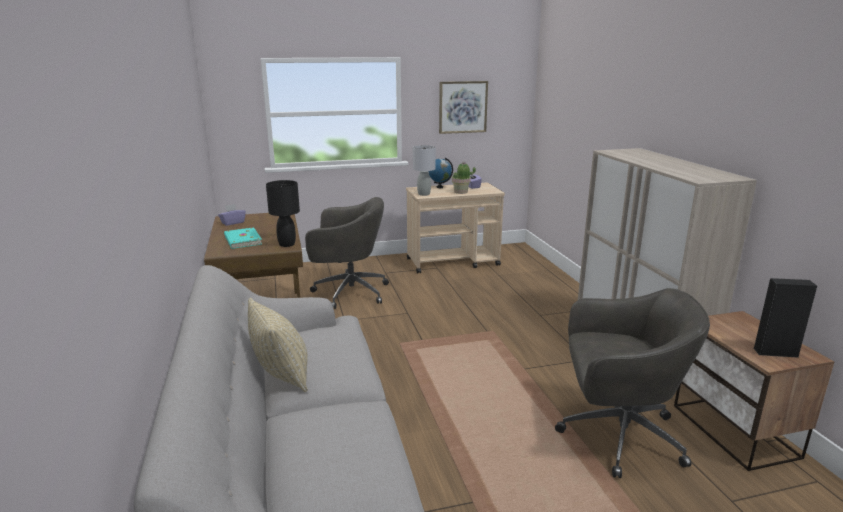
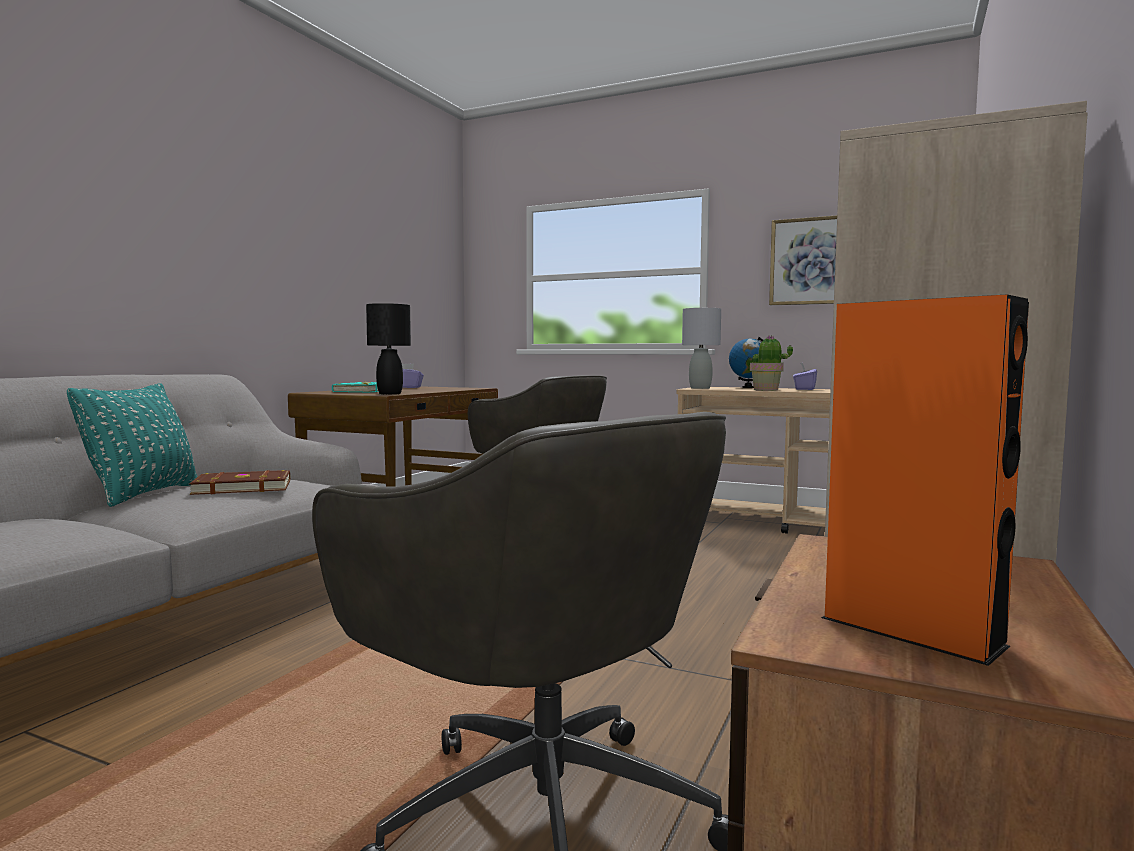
camera: 40 degrees right, 15 degrees down
beige pillow [248,298,308,392] -> turquoise pillow [67,383,197,507]
black speaker [754,278,817,358] -> orange speaker [821,295,1029,666]
none -> brown book [189,470,290,495]

